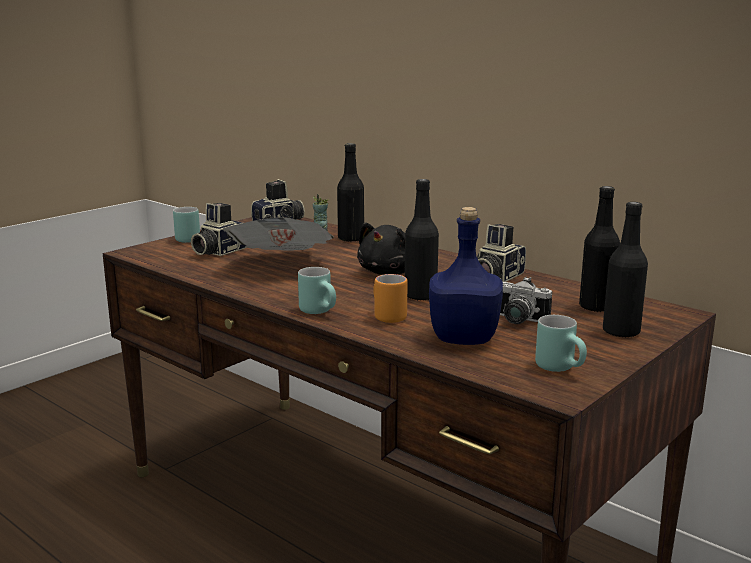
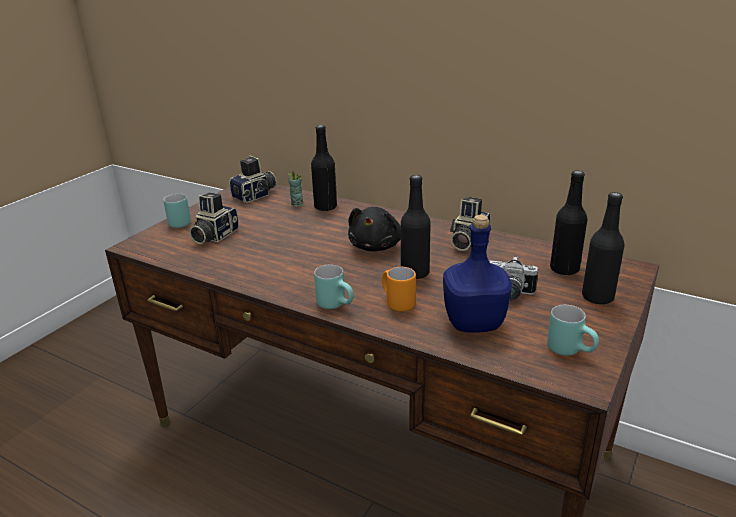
camera: 10 degrees left, 10 degrees up
newspaper [223,217,334,251] -> none

